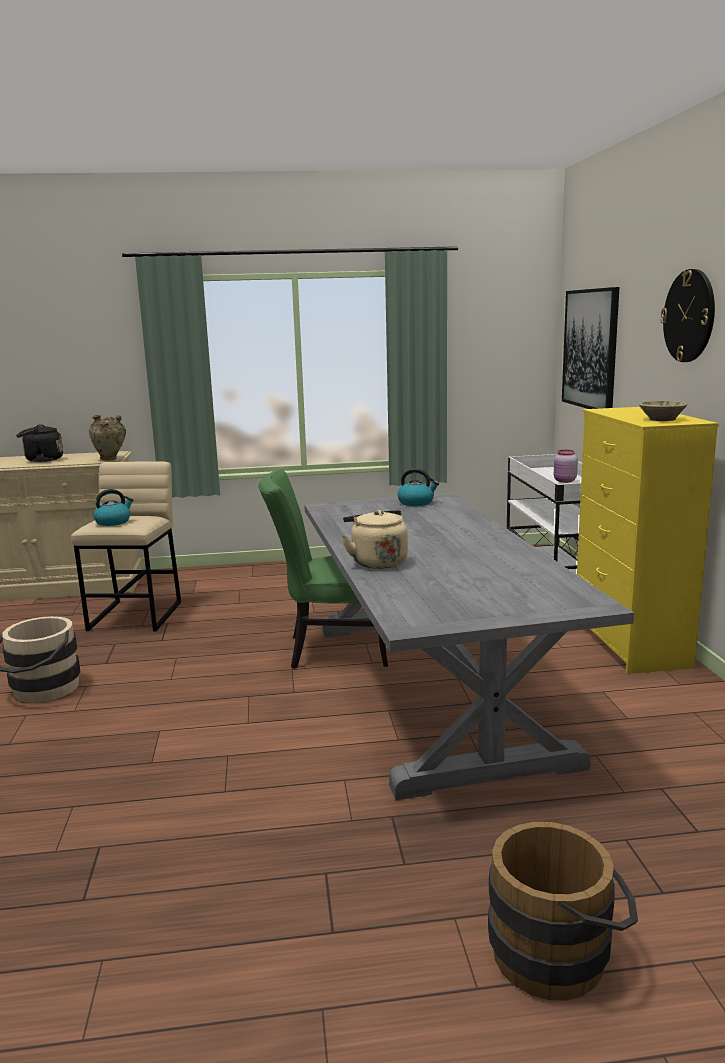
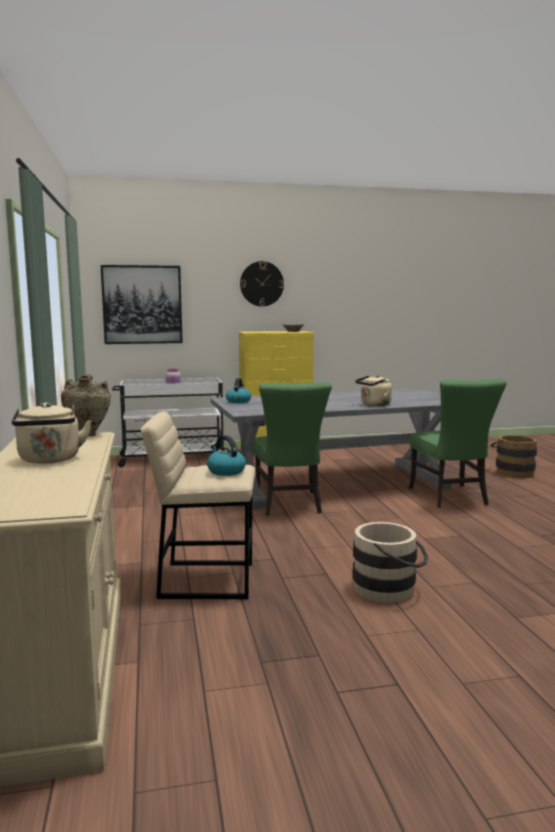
camera: 95 degrees left, 5 degrees down
black kettle [16,424,63,462] -> beige kettle [12,402,92,464]
none -> green chair [409,379,507,508]

